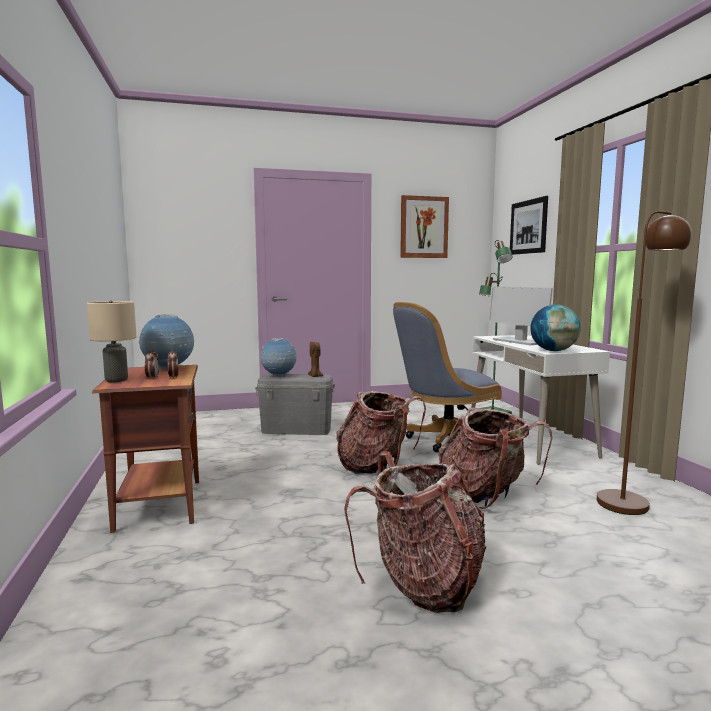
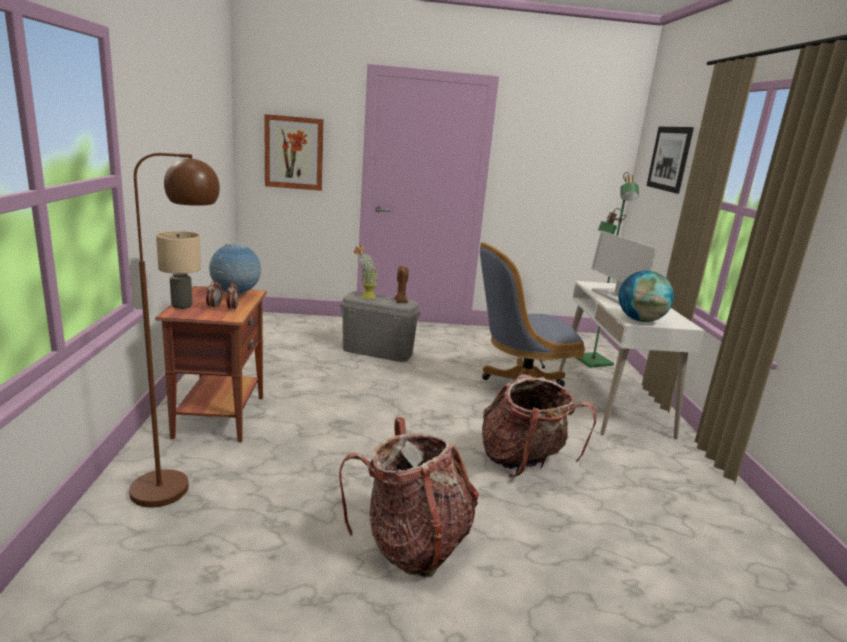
camera: 10 degrees right, 10 degrees up
globe [260,338,297,377] -> potted plant [354,245,378,299]
backpack [336,391,426,474] -> none
picture [400,195,449,258] -> picture moved to [264,114,324,191]
brown floor lamp [596,211,692,515] -> brown floor lamp moved to [129,153,220,507]

